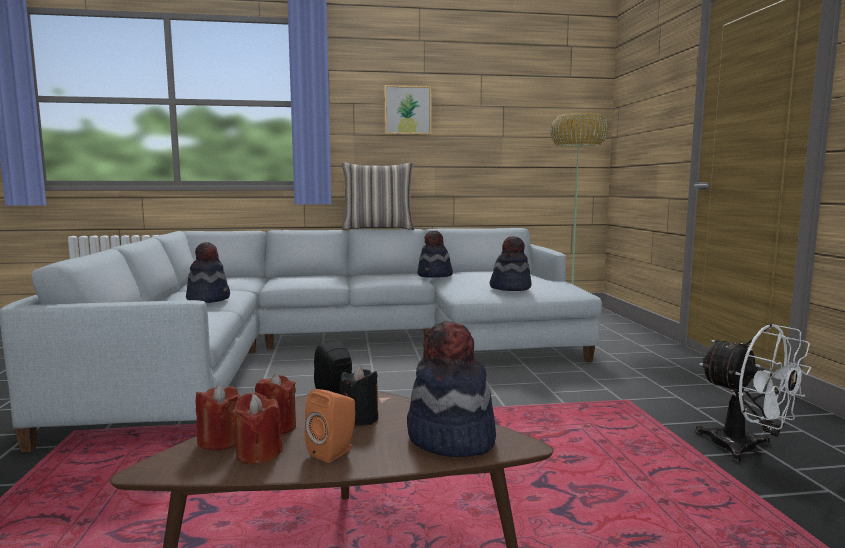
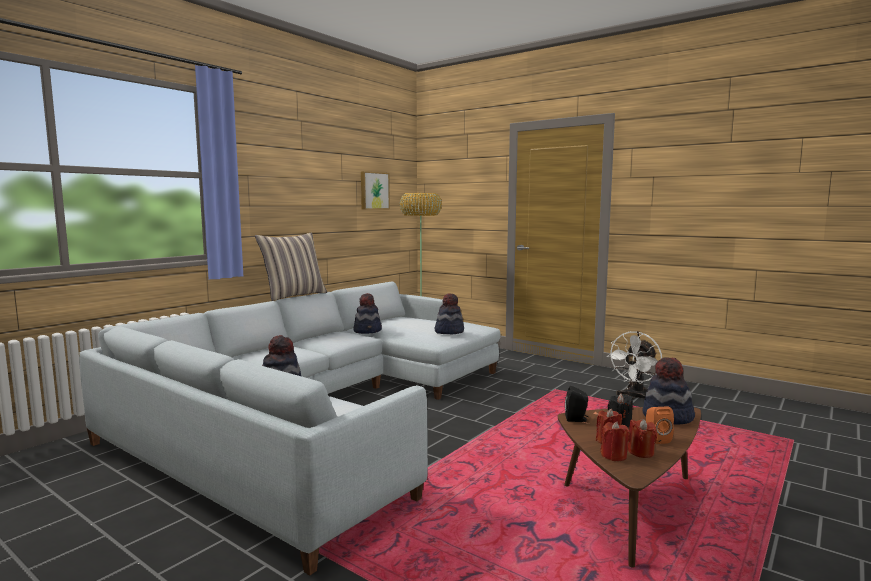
camera: 45 degrees left, 0 degrees up
picture [384,85,432,135] -> picture moved to [361,171,390,210]
white fan [696,324,811,462] -> white fan turned 120 degrees clockwise [607,331,662,399]

